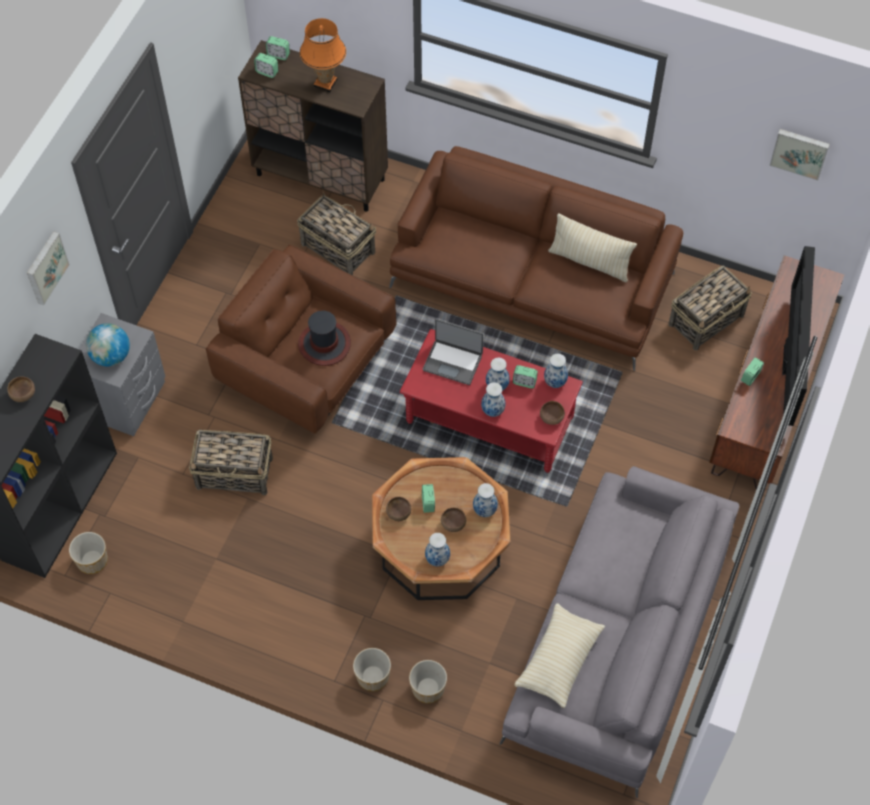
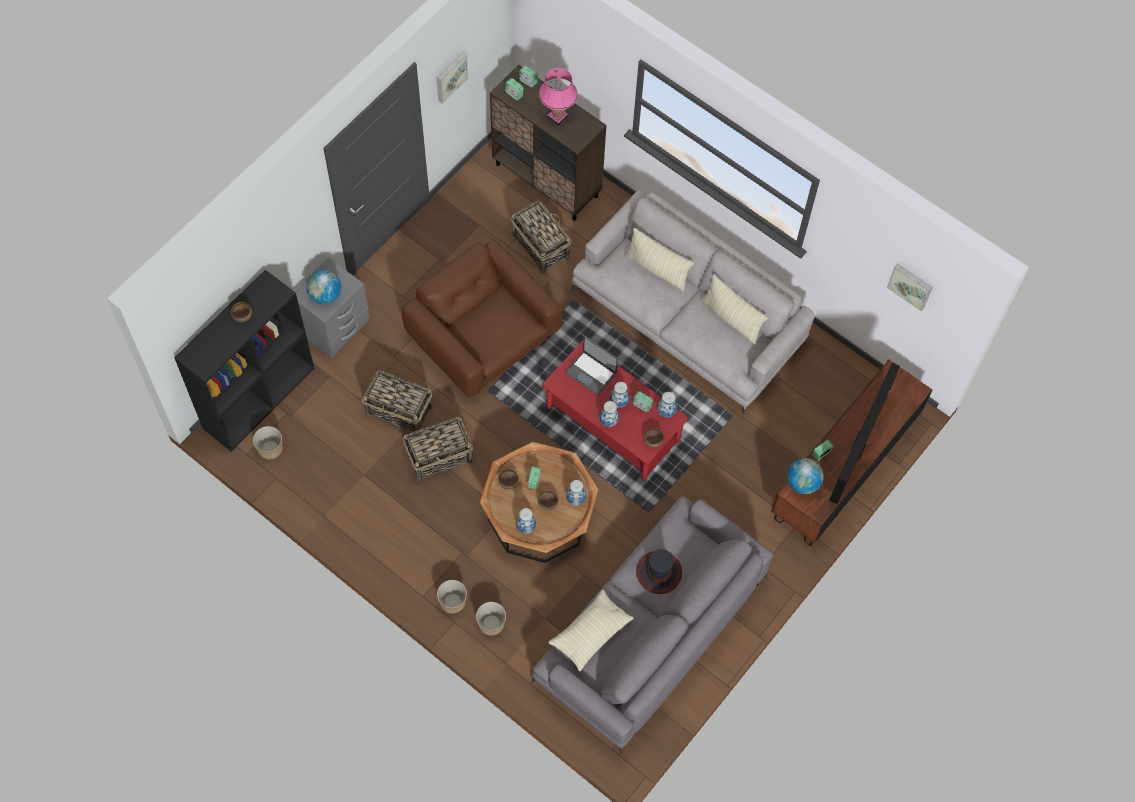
camera: 15 degrees right, 5 degrees up
picture [27,231,70,305] -> picture moved to [436,52,468,103]
hat [298,311,351,366] -> hat moved to [636,549,682,594]
orange table lamp [300,18,346,92] -> pink table lamp [539,68,578,125]
brown sofa [389,146,683,371] -> grey sofa [571,191,815,417]
basket [668,265,752,351] -> basket moved to [403,417,473,481]
none -> beige pillow [625,228,694,291]
none -> globe [787,458,824,494]

